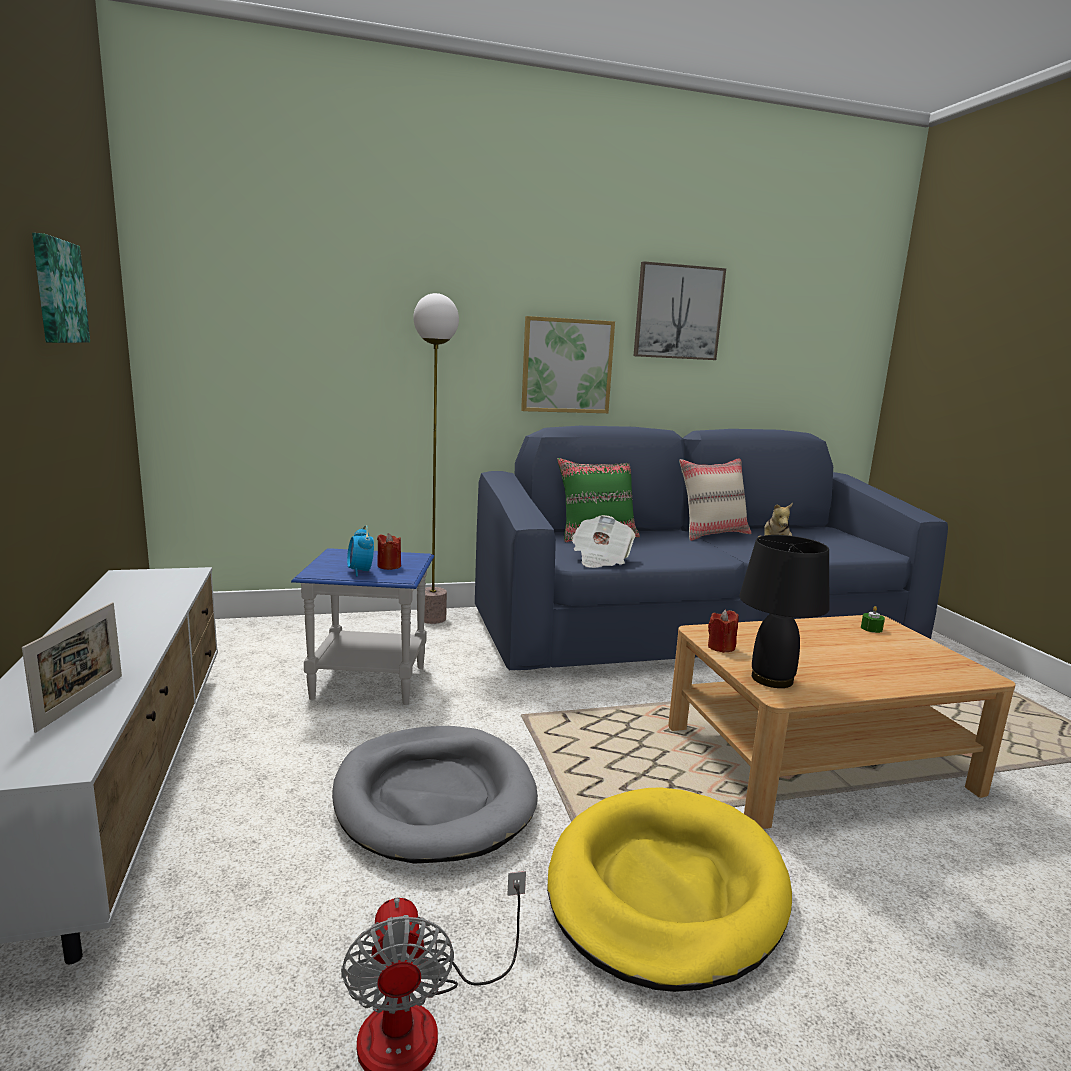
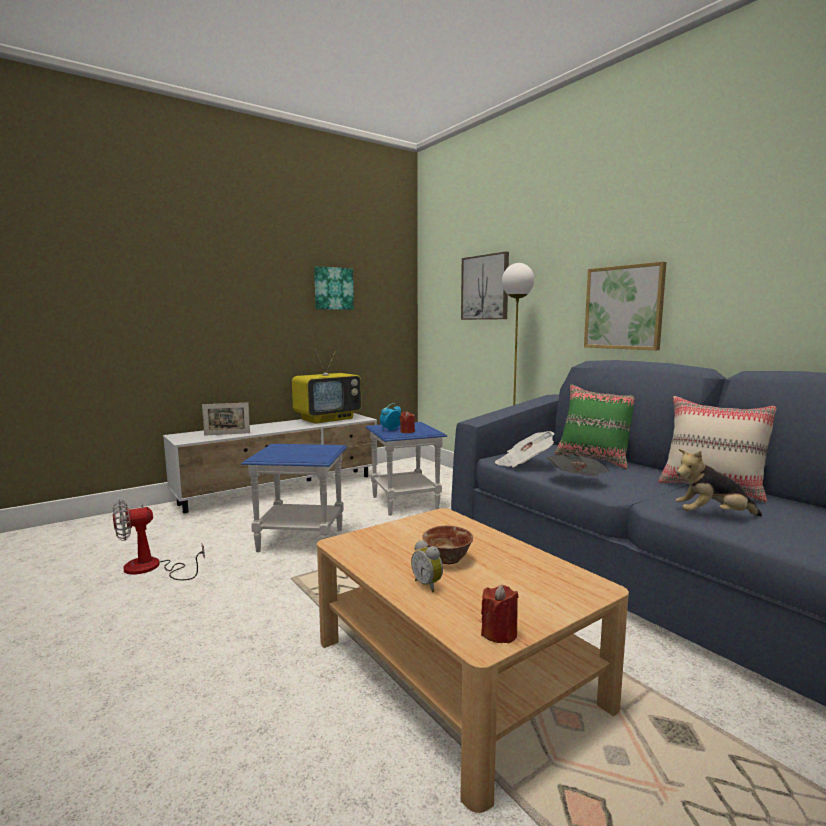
camera: 70 degrees right, 5 degrees down
grey dog bed [332,726,538,863] -> blue side table [241,444,347,552]
yellow dog bed [547,787,792,992] -> none
picture [634,261,726,360] -> picture moved to [461,251,509,320]
red candle [708,610,739,653] -> red candle moved to [481,584,519,643]
black table lamp [739,535,830,688] -> none
green candle [861,606,885,633] -> none
none -> television [292,349,361,424]
none -> alarm clock [411,540,443,592]
none -> bowl [422,526,473,564]
none -> newspaper [546,455,610,476]

